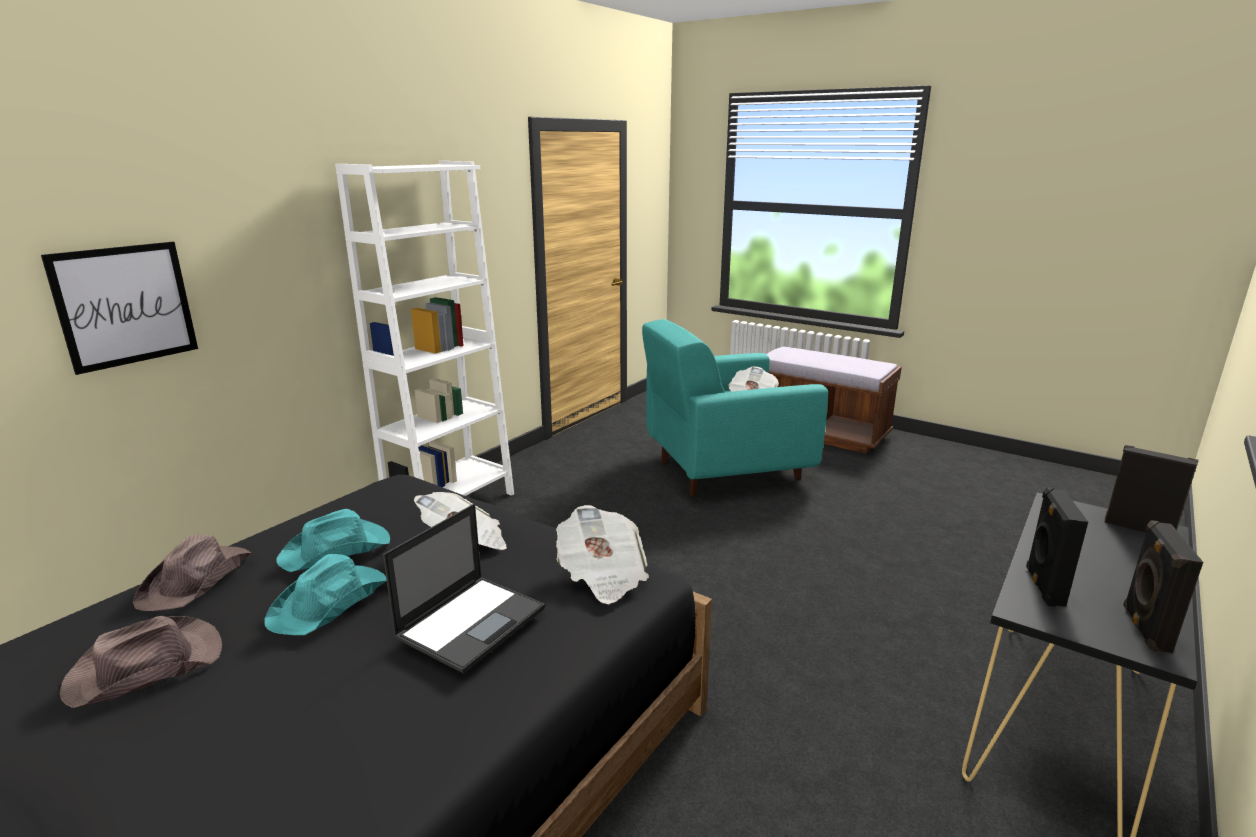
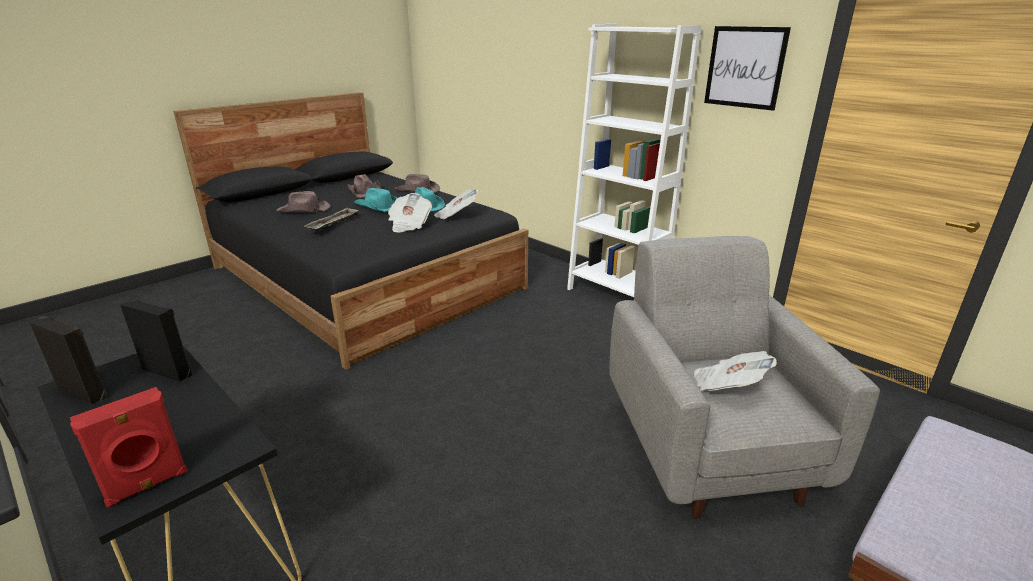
camera: 100 degrees right, 5 degrees up
picture [41,242,198,375] -> picture moved to [704,26,791,111]
laptop [383,504,545,674] -> tray [304,208,359,231]
newspaper [556,505,649,604] -> newspaper moved to [434,189,479,220]
turquoise armchair [642,319,828,496] -> grey armchair [609,236,880,519]
black speaker [1105,445,1199,533] -> red speaker [70,387,188,508]
none -> brown hat [277,191,330,212]

